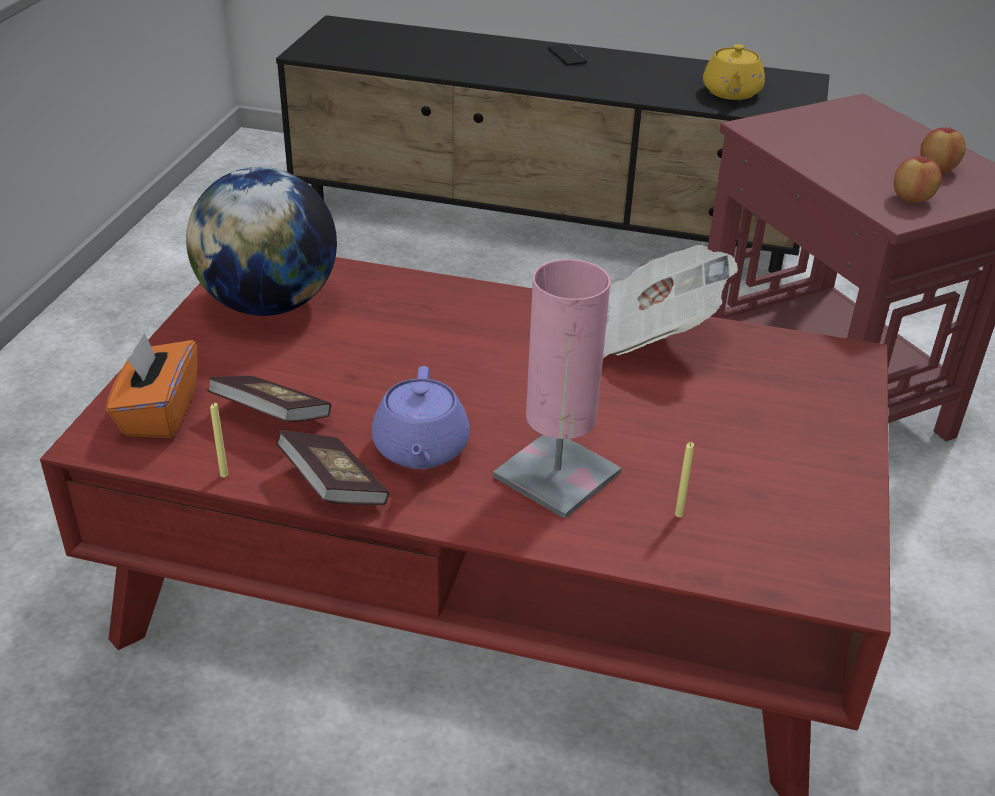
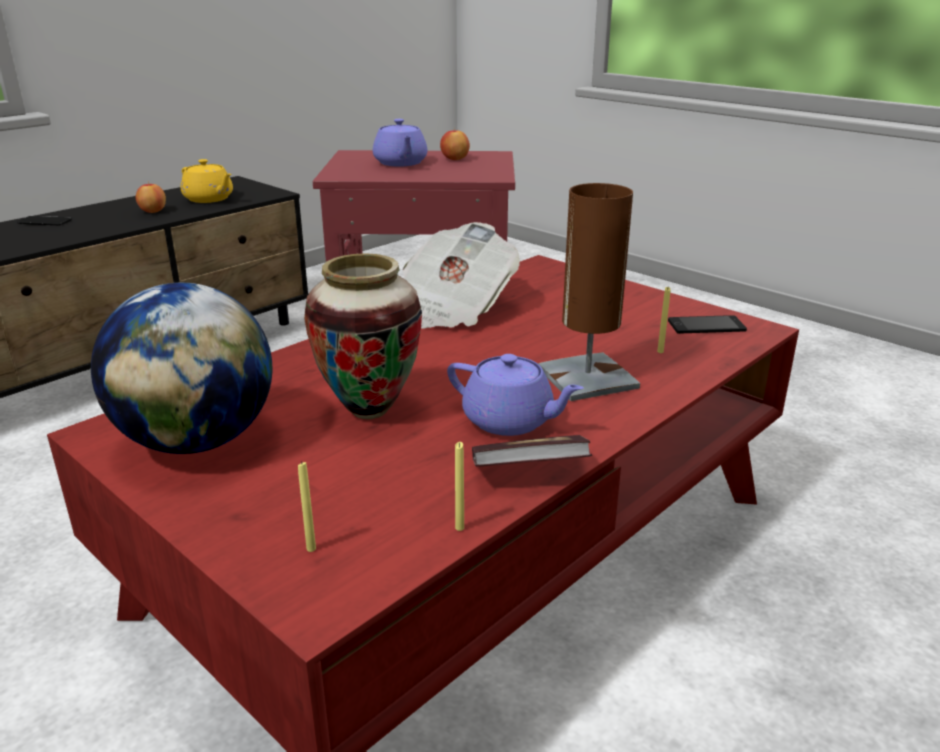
camera: 60 degrees left, 10 degrees down
orange tissue box [106,333,197,438] -> yellow candle [298,461,316,552]
book [207,376,331,422] -> none
pink table lamp [493,259,621,519] -> brown table lamp [538,183,640,401]
apple [894,155,942,203] -> apple moved to [136,182,166,213]
none -> vase [304,253,422,419]
none -> purple teapot [373,119,427,167]
none -> phone [668,315,747,334]

